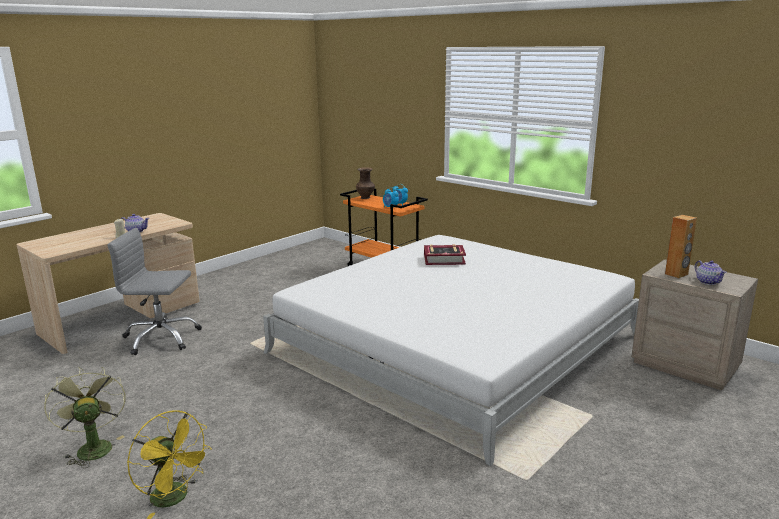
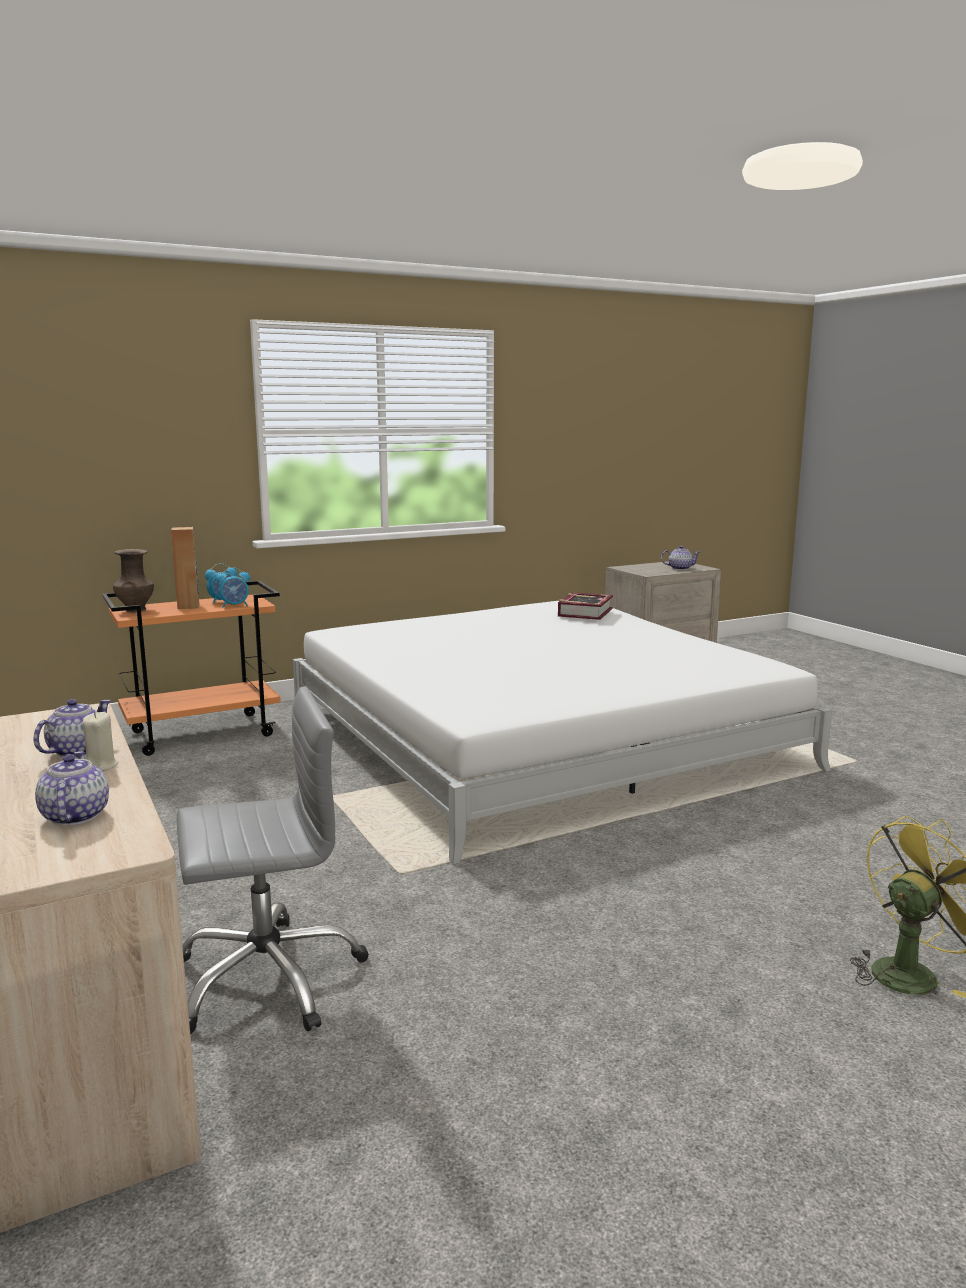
camera: 70 degrees left, 5 degrees down
green fan [44,367,125,468] -> none
grey office chair [107,228,202,355] -> grey office chair turned 135 degrees counterclockwise [177,686,369,1034]
book [424,244,466,265] -> book moved to [558,592,613,620]
brown speaker [665,215,697,278] -> brown speaker moved to [171,527,199,609]
none -> teapot [35,751,109,826]

